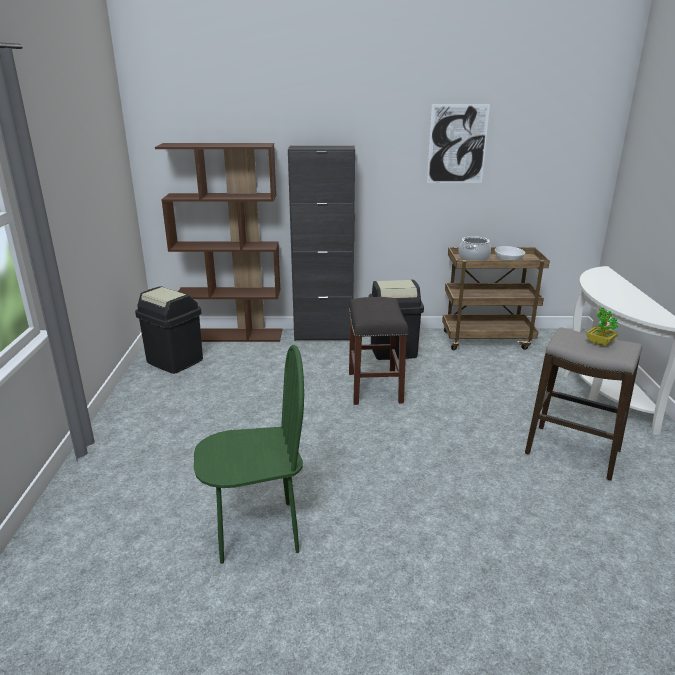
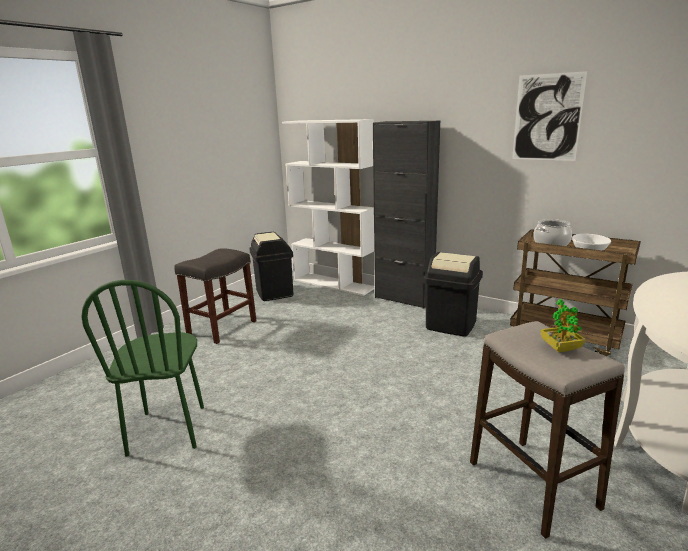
camera: 35 degrees right, 5 degrees down
brown bookcase [155,143,282,342] -> white bookcase [282,119,375,296]
green chair [194,345,304,564] -> green chair turned 60 degrees clockwise [81,280,204,457]
grey stool [349,297,408,405] -> grey stool moved to [174,248,256,344]

